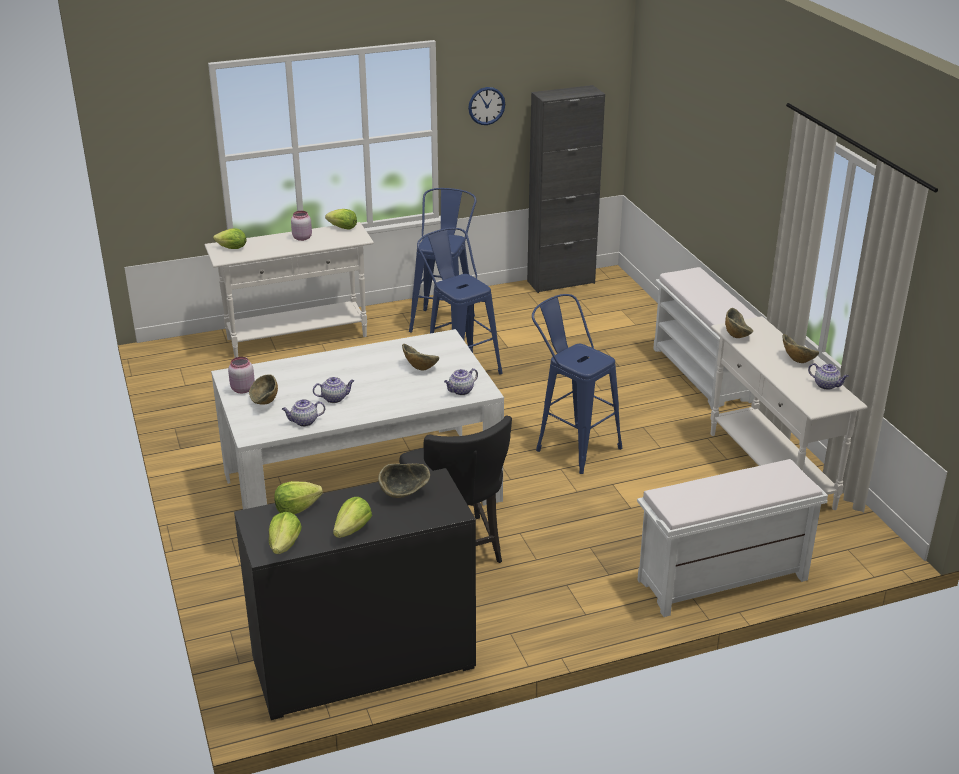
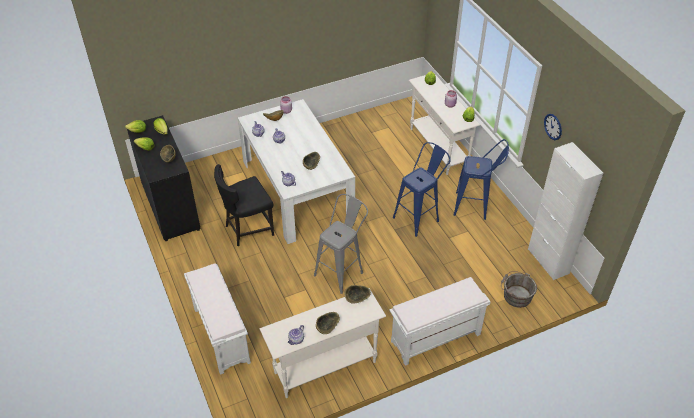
camera: 85 degrees right, 15 degrees up
black cabinet [527,85,605,293] -> white cabinet [528,142,603,280]
blue stool [532,294,622,474] -> grey stool [314,194,368,294]
none -> grey bucket [501,271,537,308]

